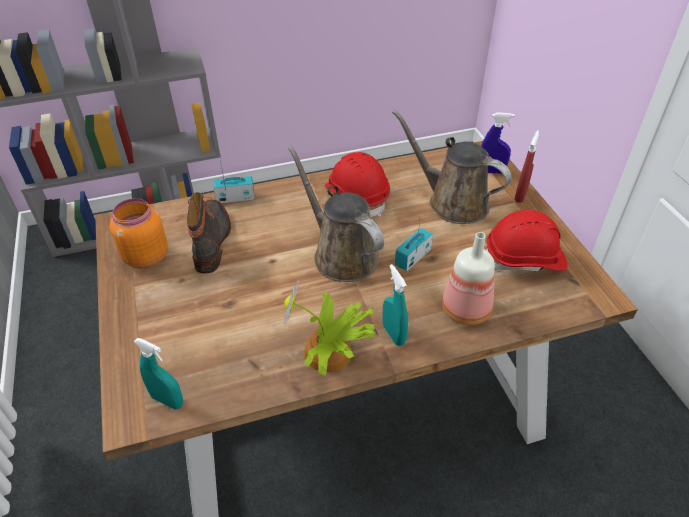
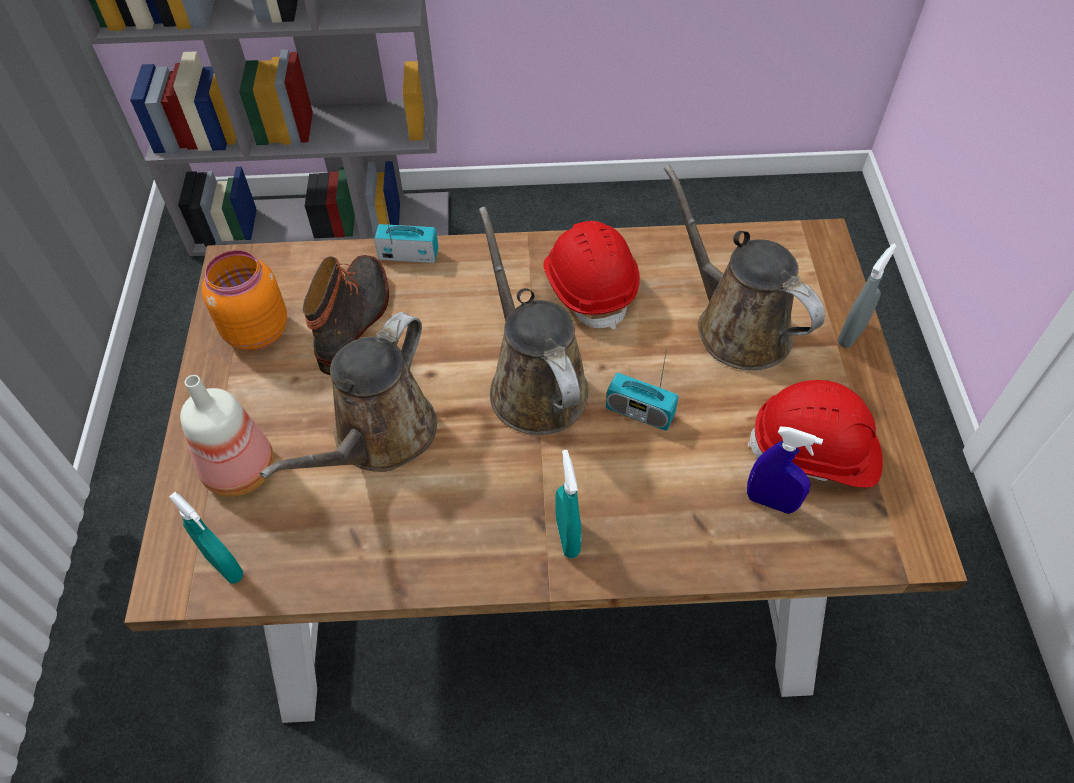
camera: 15 degrees right, 10 degrees up
potted plant [283,280,375,375] -> none
radio [395,221,433,271] -> radio turned 120 degrees counterclockwise [606,348,679,431]
bottle [442,232,495,325] -> bottle moved to [180,375,274,497]
blue spray bottle [481,112,515,174] -> blue spray bottle moved to [747,426,823,514]
red spray bottle [514,130,539,203] -> grey spray bottle [838,244,897,348]
none -> brown watering can [259,312,437,479]

